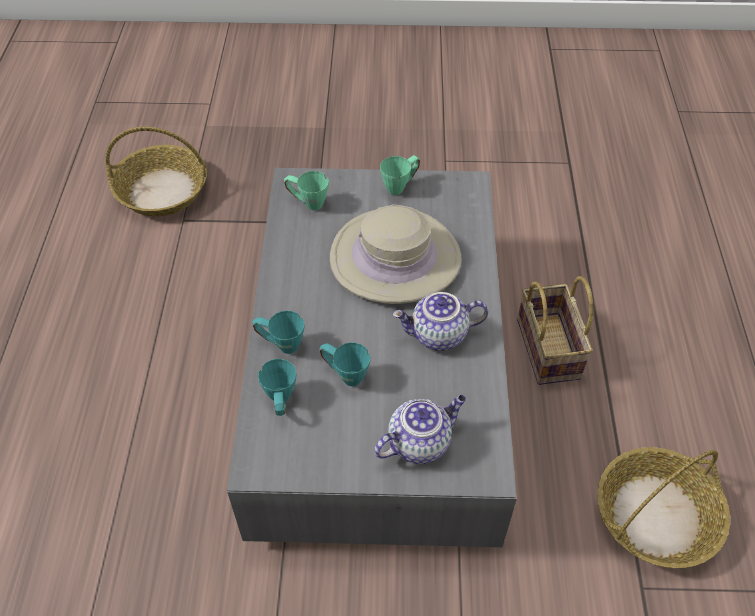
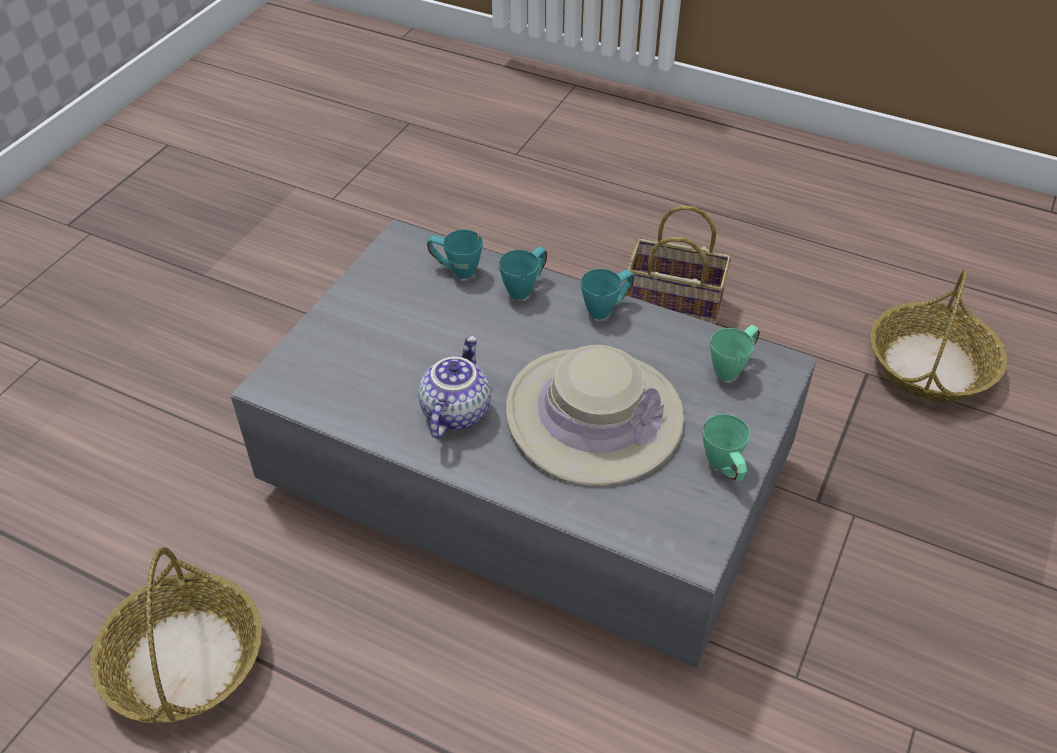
camera: 115 degrees right, 5 degrees down
turquoise mug [320,342,370,386] -> turquoise mug moved to [581,269,635,319]
teapot [374,395,466,464] -> none
basket [517,276,593,385] -> basket moved to [626,205,731,325]

